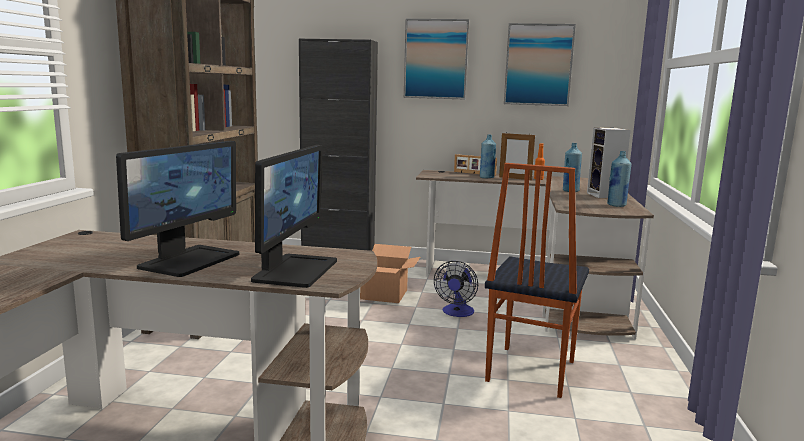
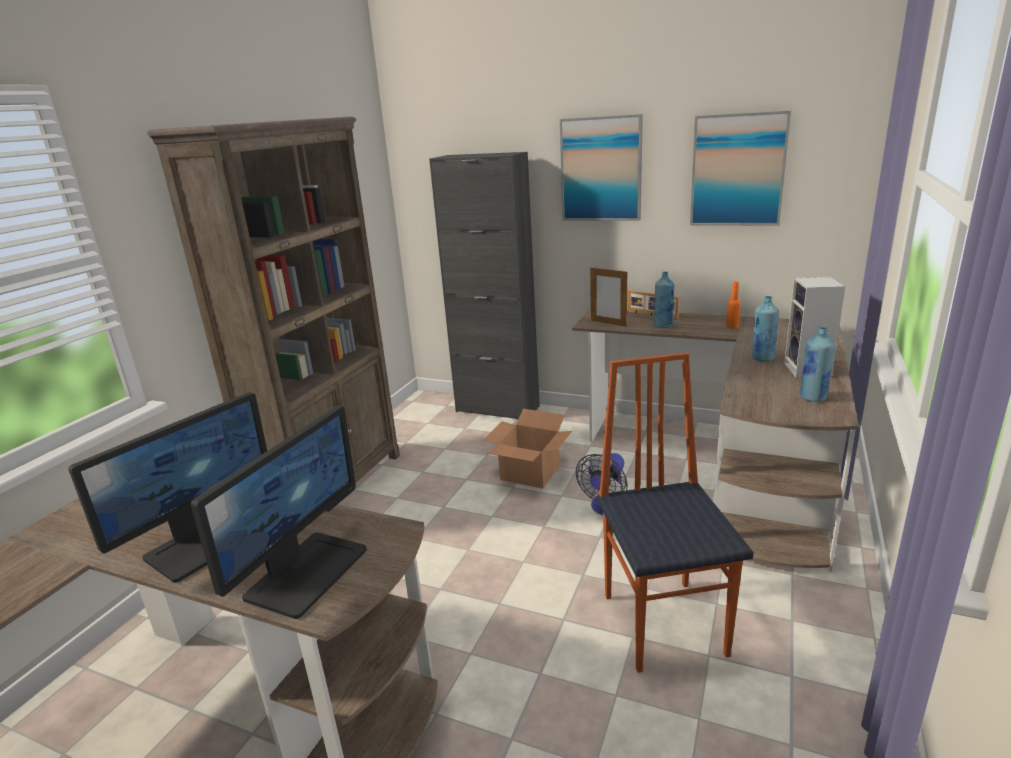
camera: 15 degrees right, 10 degrees up
chair [485,163,589,398] -> chair turned 135 degrees clockwise [597,352,754,673]
picture frame [499,133,535,180] -> picture frame moved to [590,266,627,327]

